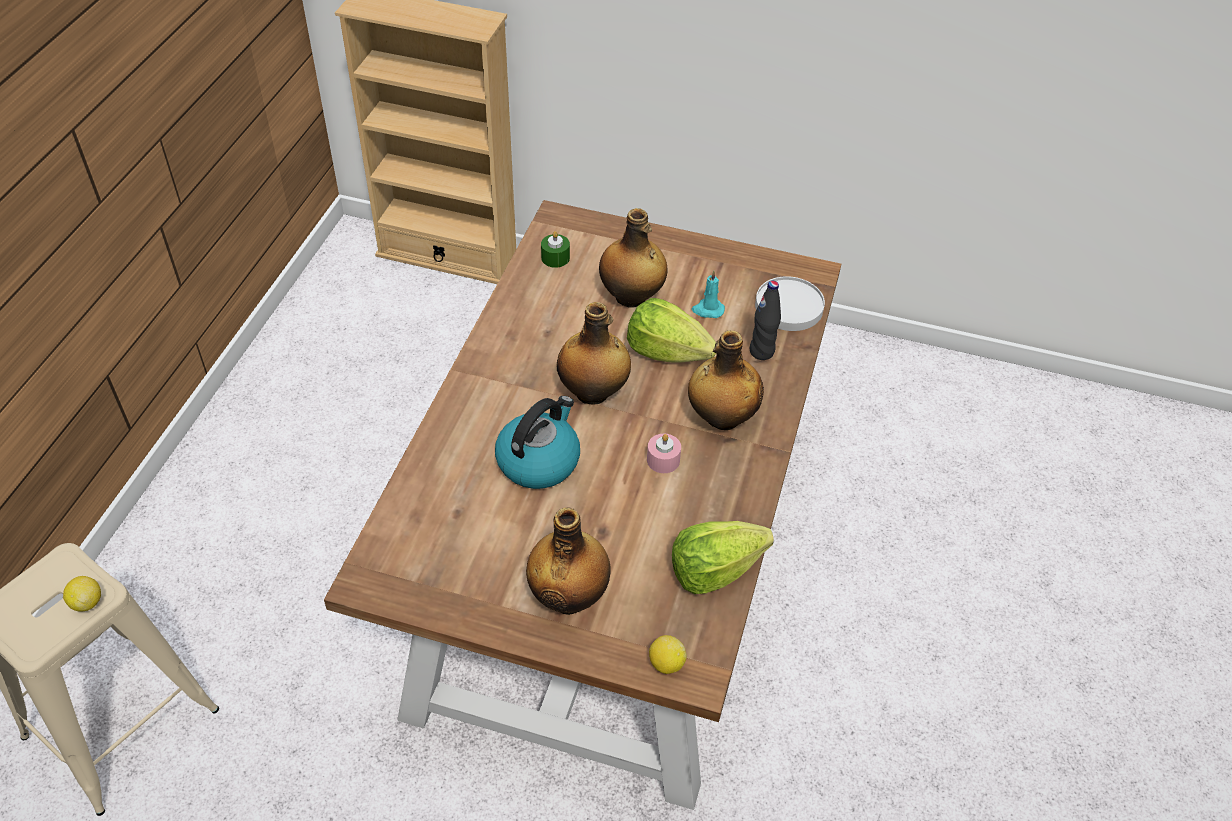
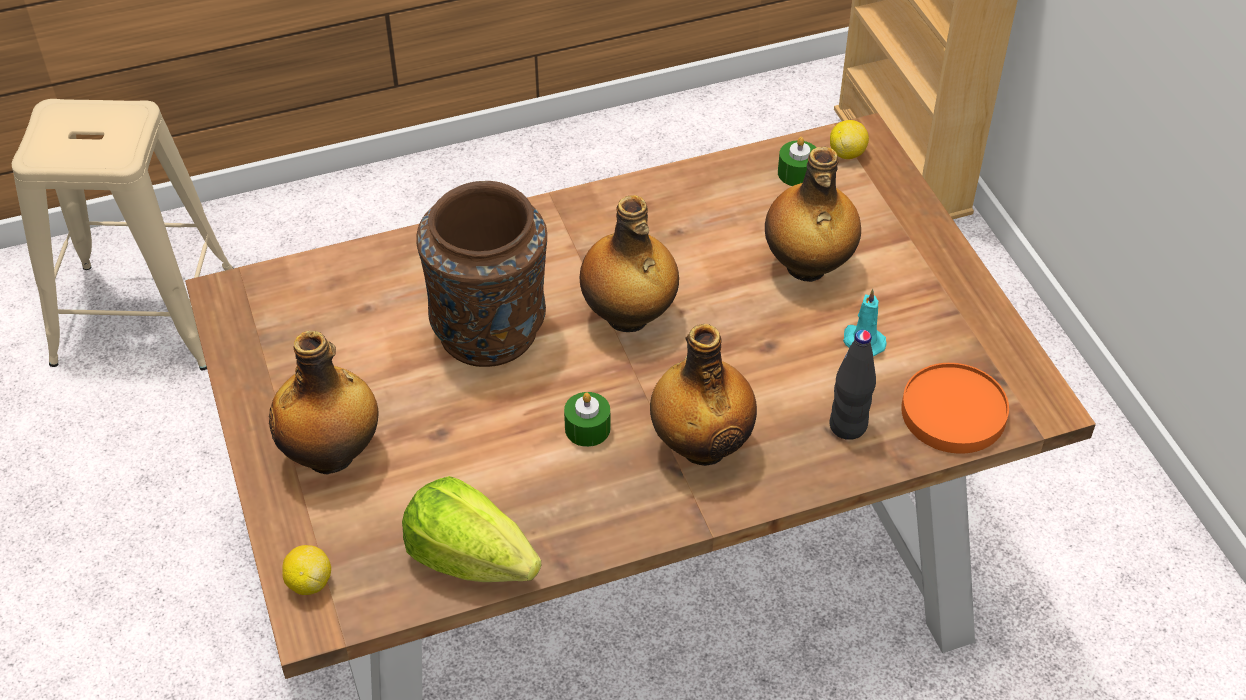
camera: 55 degrees right, 0 degrees up
lemon [63,576,101,612] -> lemon moved to [830,120,869,159]
kettle [495,396,580,489] -> brown vase [416,181,547,367]
lettuce [627,298,716,363] -> none
pink candle [647,434,681,473] -> green candle [564,392,611,447]
white plate [755,276,825,331] -> orange plate [901,363,1009,454]

